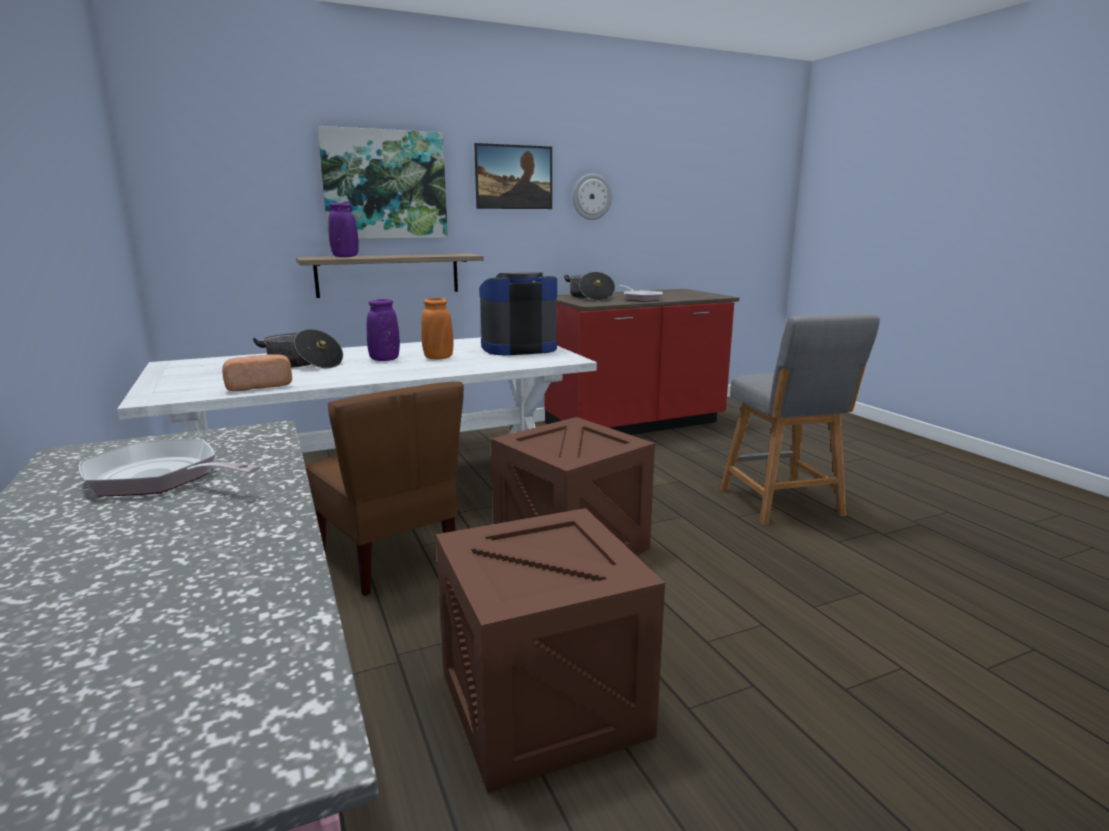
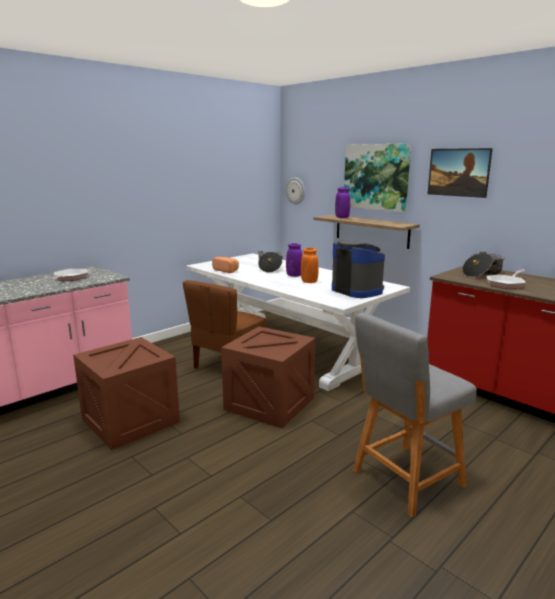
camera: 70 degrees right, 0 degrees up
wall clock [573,173,612,220] -> wall clock moved to [286,177,305,205]

